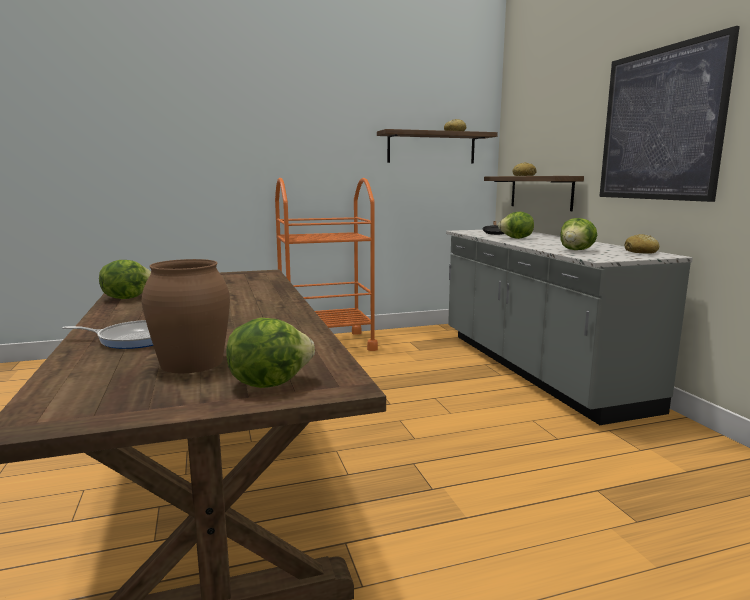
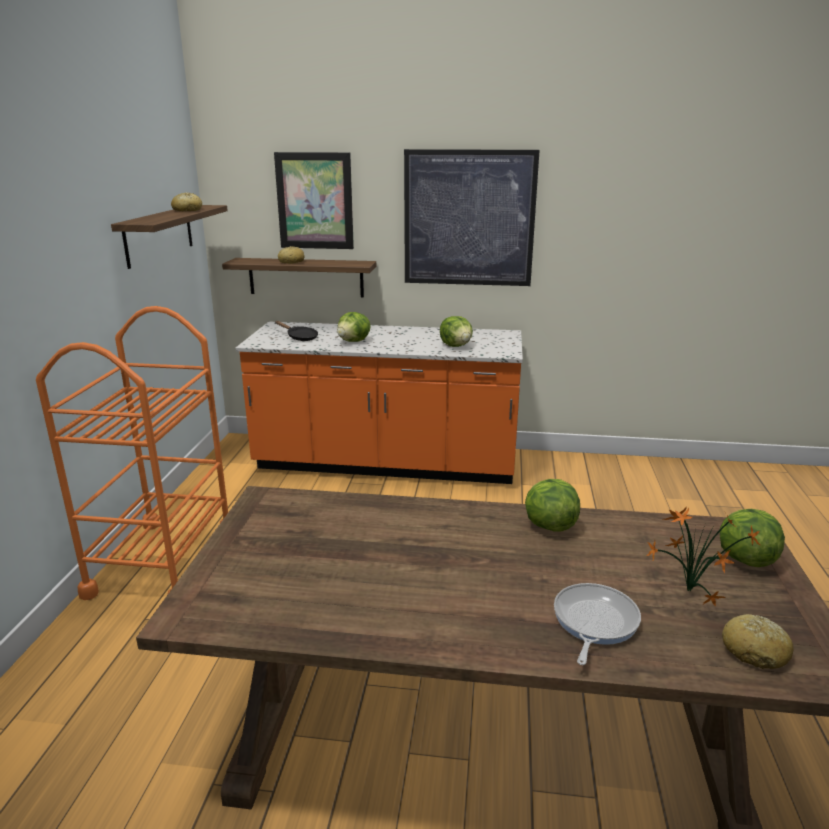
camera: 65 degrees left, 10 degrees up
lettuce [99,260,151,299] -> lettuce moved to [525,479,580,532]
brown vase [142,259,230,373] -> potted plant [646,507,760,607]
grey counter [446,230,693,425] -> orange counter [236,322,523,484]
bread [625,234,659,254] -> bread moved to [722,614,793,669]
none -> picture [274,152,354,249]

